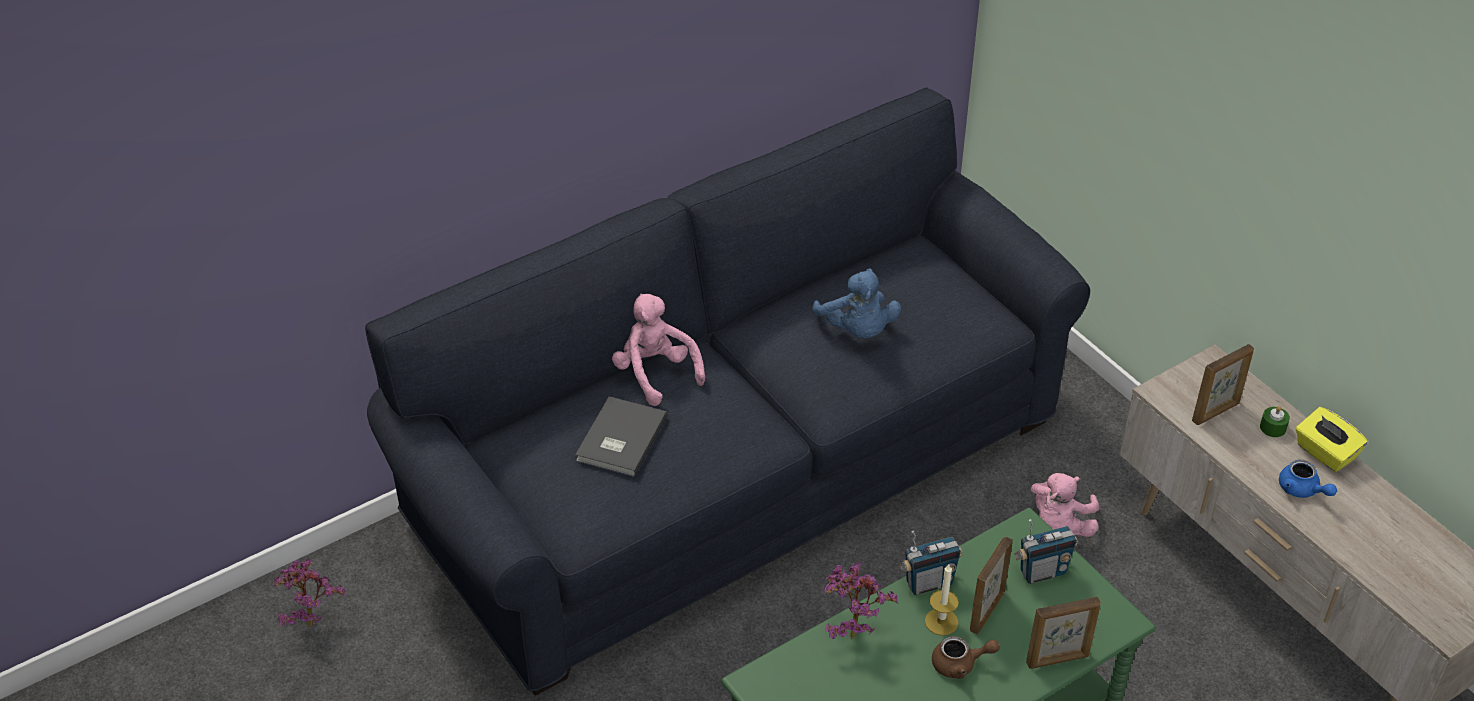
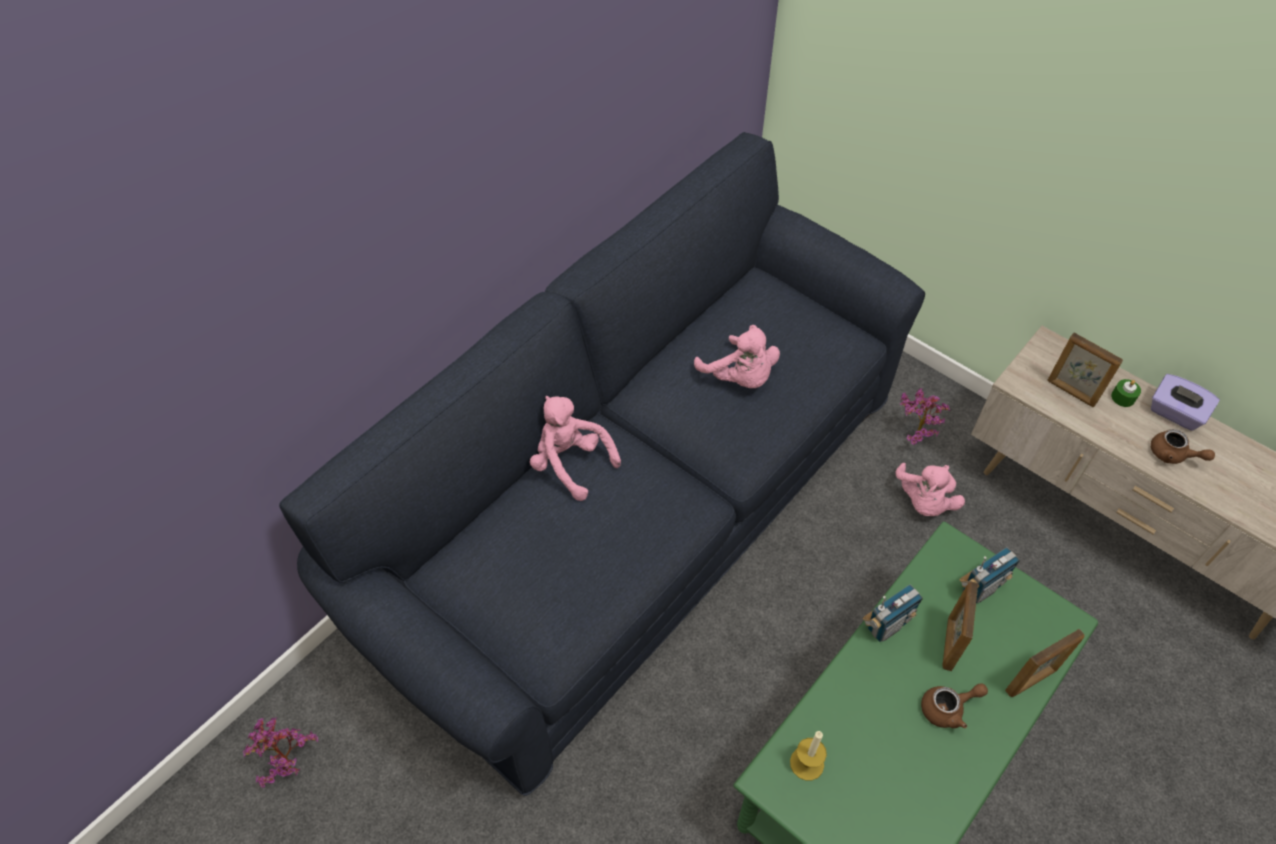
camera: 15 degrees left, 10 degrees up
grey book [575,397,667,477] -> none
blue plush toy [812,269,901,338] -> pink plush toy [694,325,780,388]
potted plant [824,562,898,639] -> potted plant moved to [900,388,951,445]
candle [925,564,959,636] -> candle moved to [790,731,827,780]
picture frame [1192,344,1254,425] -> picture frame turned 90 degrees clockwise [1047,333,1123,408]
blue teapot [1279,460,1337,498] -> brown teapot [1151,429,1215,464]
yellow tissue box [1296,407,1368,472] -> purple tissue box [1151,374,1220,431]

